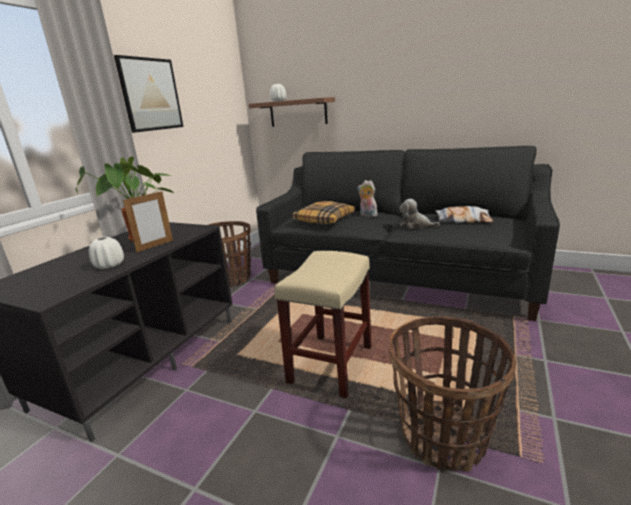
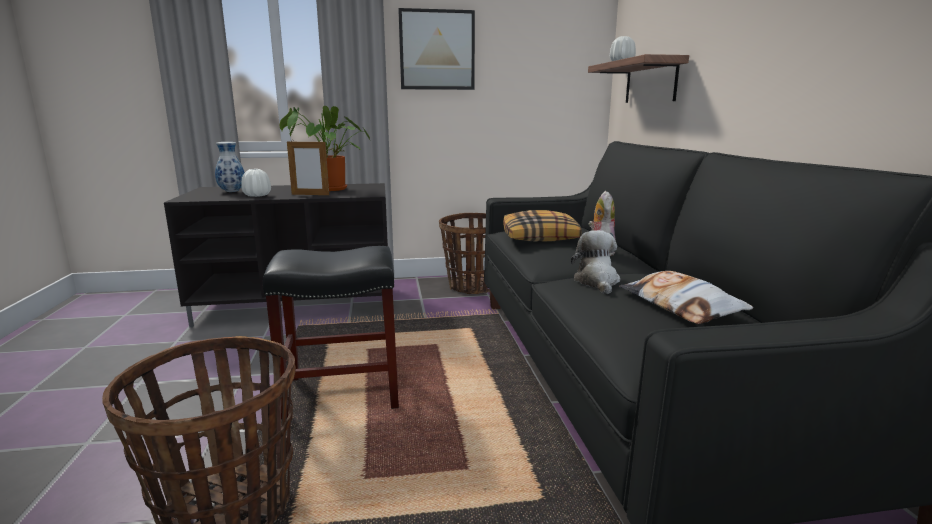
camera: 55 degrees right, 5 degrees down
beige stool [275,251,371,399] -> black stool [263,246,399,419]
none -> vase [215,142,245,192]

